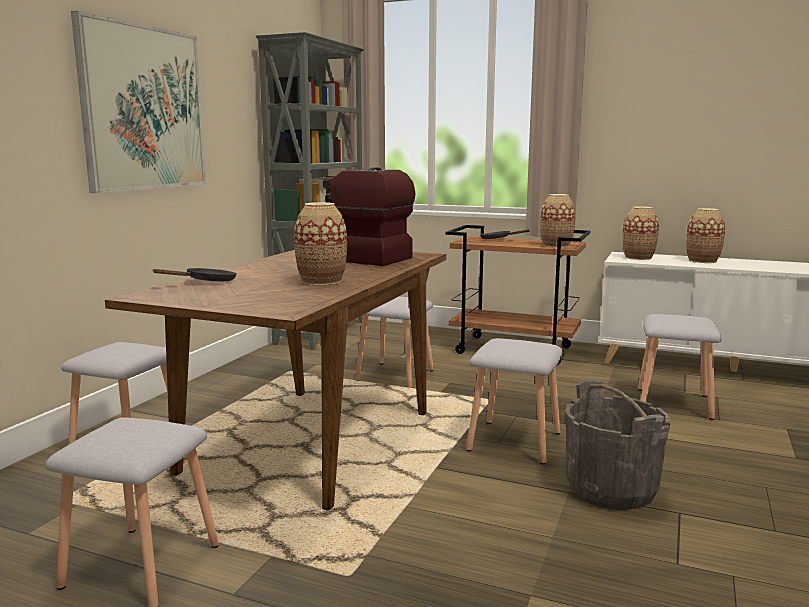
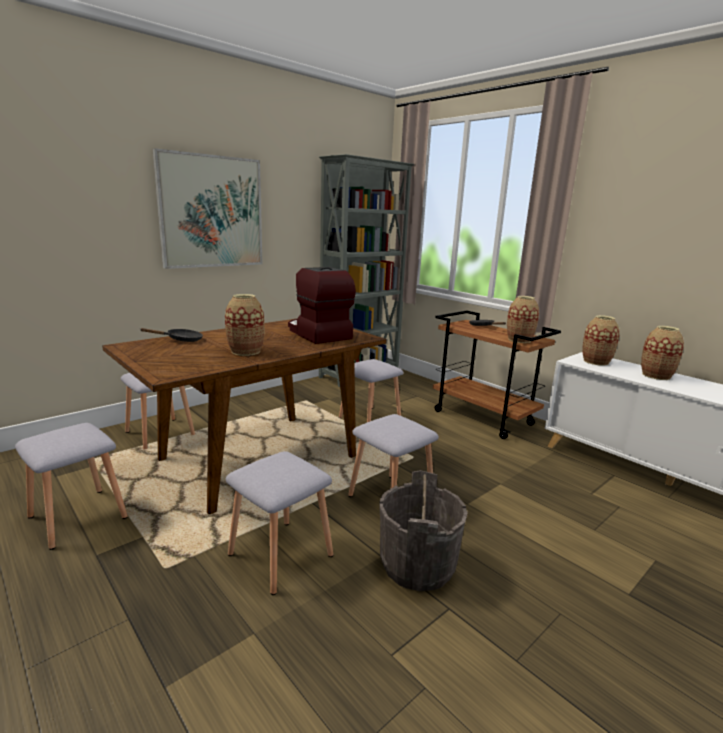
camera: 25 degrees right, 5 degrees up
grey stool [638,314,722,420] -> grey stool moved to [226,451,333,595]

